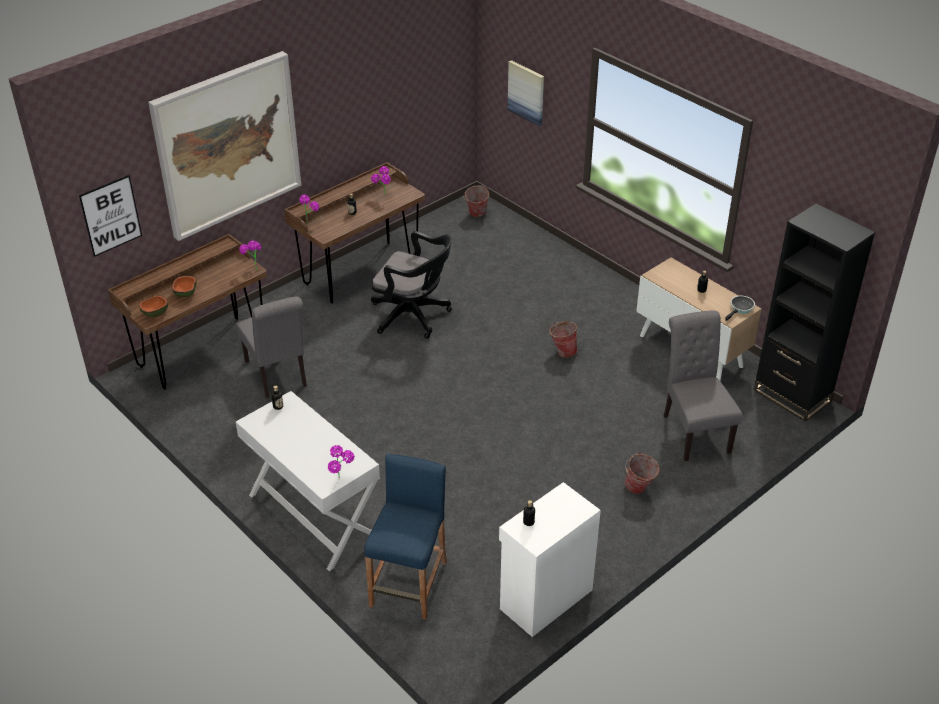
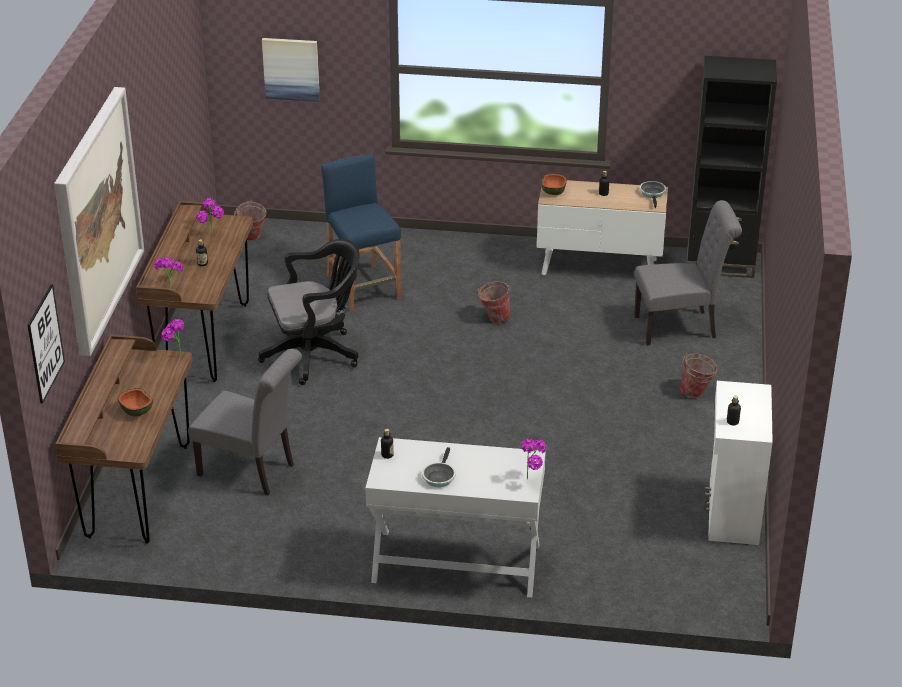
camera: 40 degrees left, 5 degrees down
bowl [138,295,168,317] -> bowl moved to [542,174,567,195]
blue stool [364,454,447,620] -> blue stool moved to [321,153,402,311]
grey chair [663,311,743,461] -> grey chair turned 135 degrees clockwise [634,200,742,346]
none -> frying pan [422,447,456,487]

